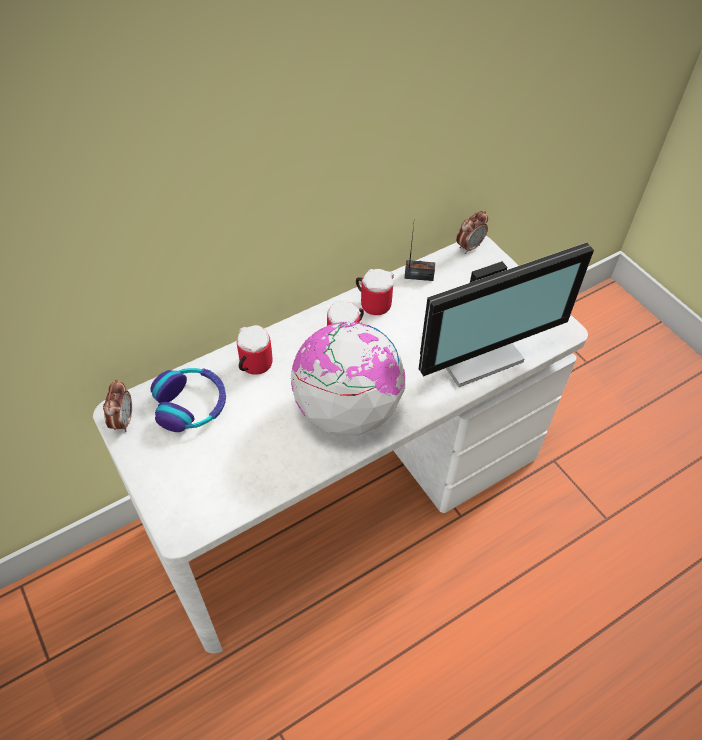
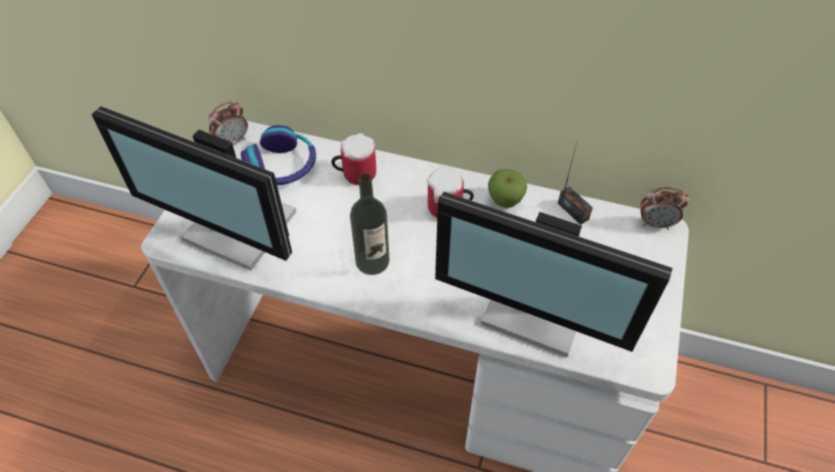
camera: 50 degrees right, 0 degrees up
globe [290,322,405,436] -> bottle [350,173,390,275]
mug [356,269,394,315] -> apple [488,169,527,208]
none -> monitor [91,106,296,270]

